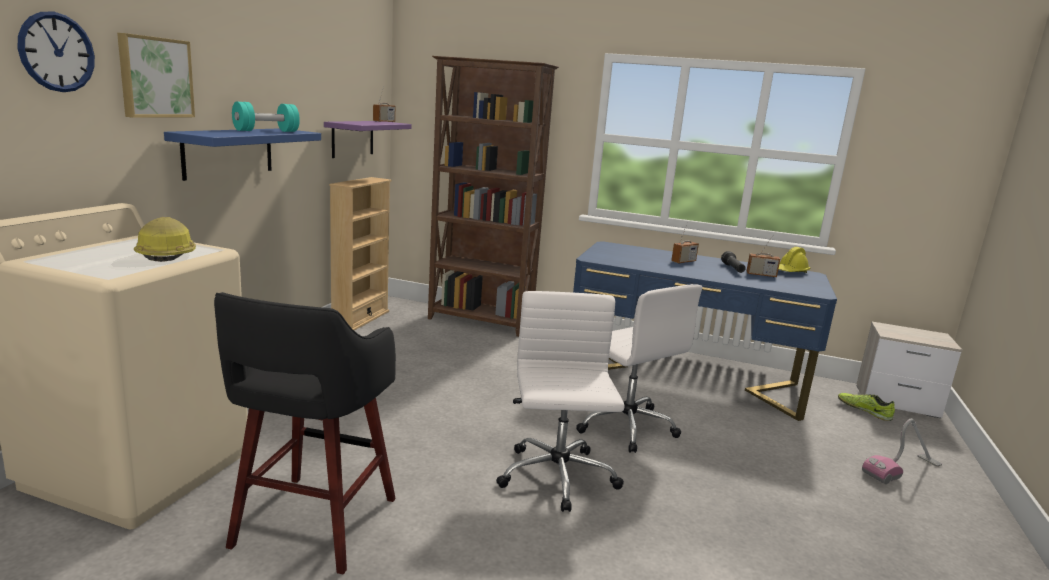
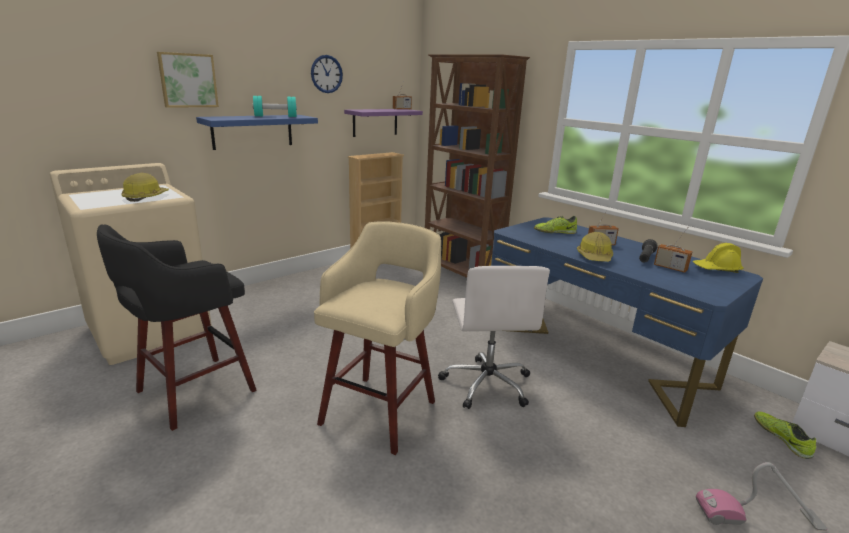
camera: 30 degrees right, 5 degrees up
wall clock [18,12,95,92] -> wall clock moved to [311,55,343,93]
white office chair [496,291,624,512] -> beige stool [314,221,441,455]
none -> shoe [534,216,577,234]
none -> hard hat [577,232,613,262]

